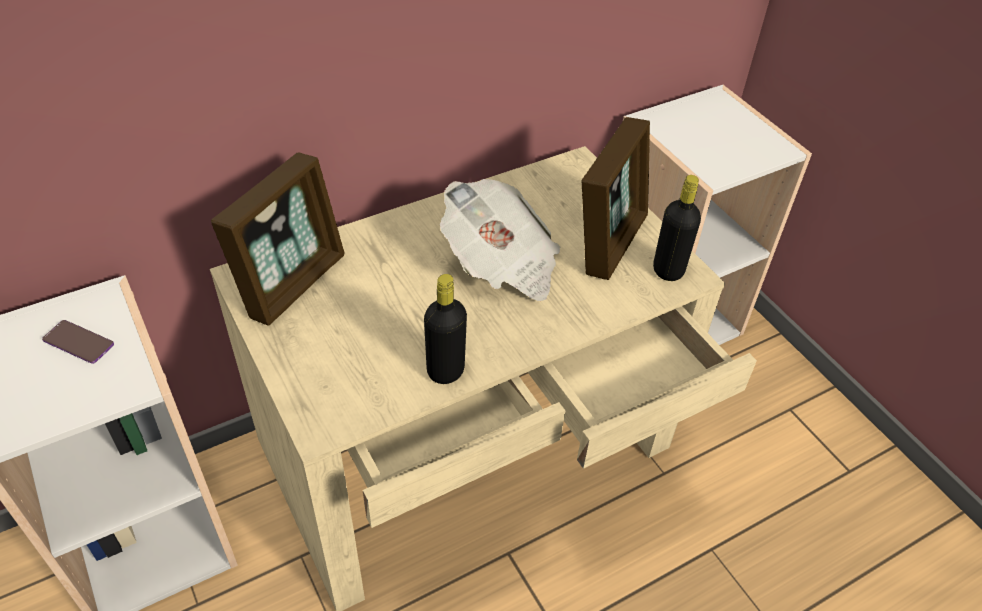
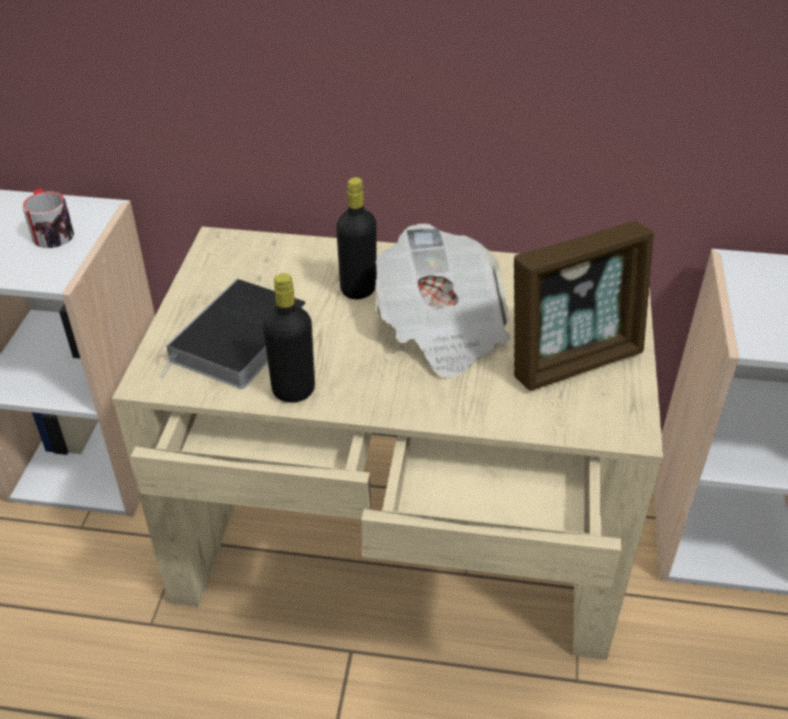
camera: 40 degrees right, 5 degrees down
phone [42,320,114,364] -> mug [22,189,74,248]
picture frame [211,152,344,326] -> none
black bottle [653,175,701,281] -> black bottle moved to [336,177,377,299]
none -> book [160,279,305,389]

